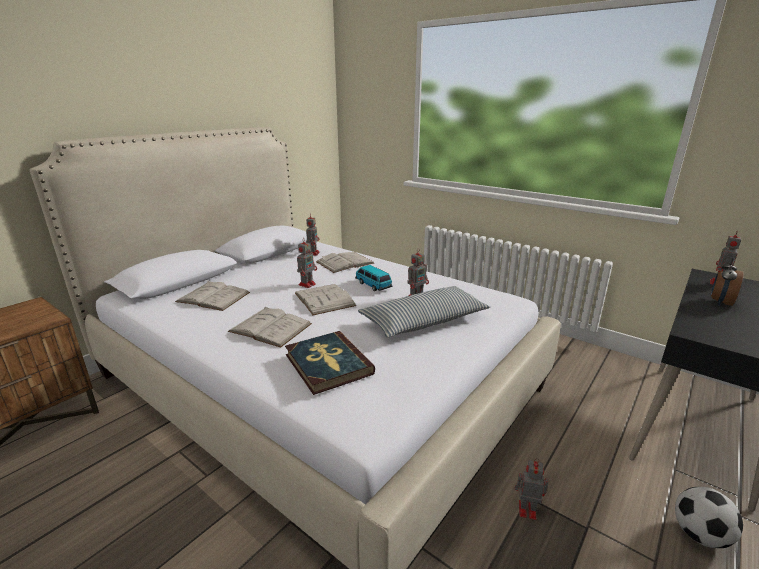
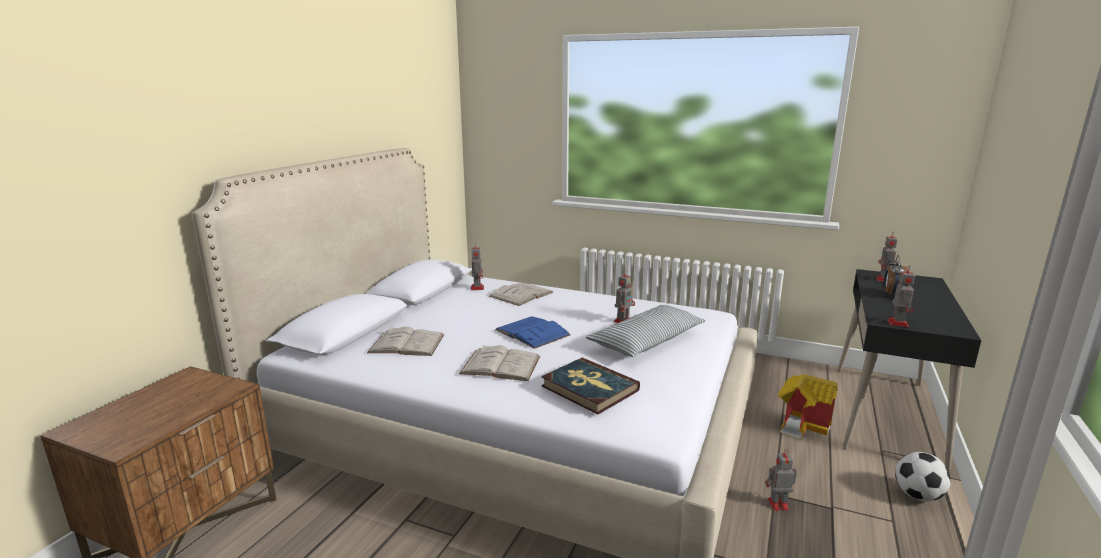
camera: 15 degrees left, 5 degrees down
white book [295,284,356,315] -> blue book [495,316,571,349]
toy robot [297,238,317,288] -> toy robot moved to [887,265,915,327]
toy car [355,265,392,291] -> none
none -> toy house [778,374,837,439]

